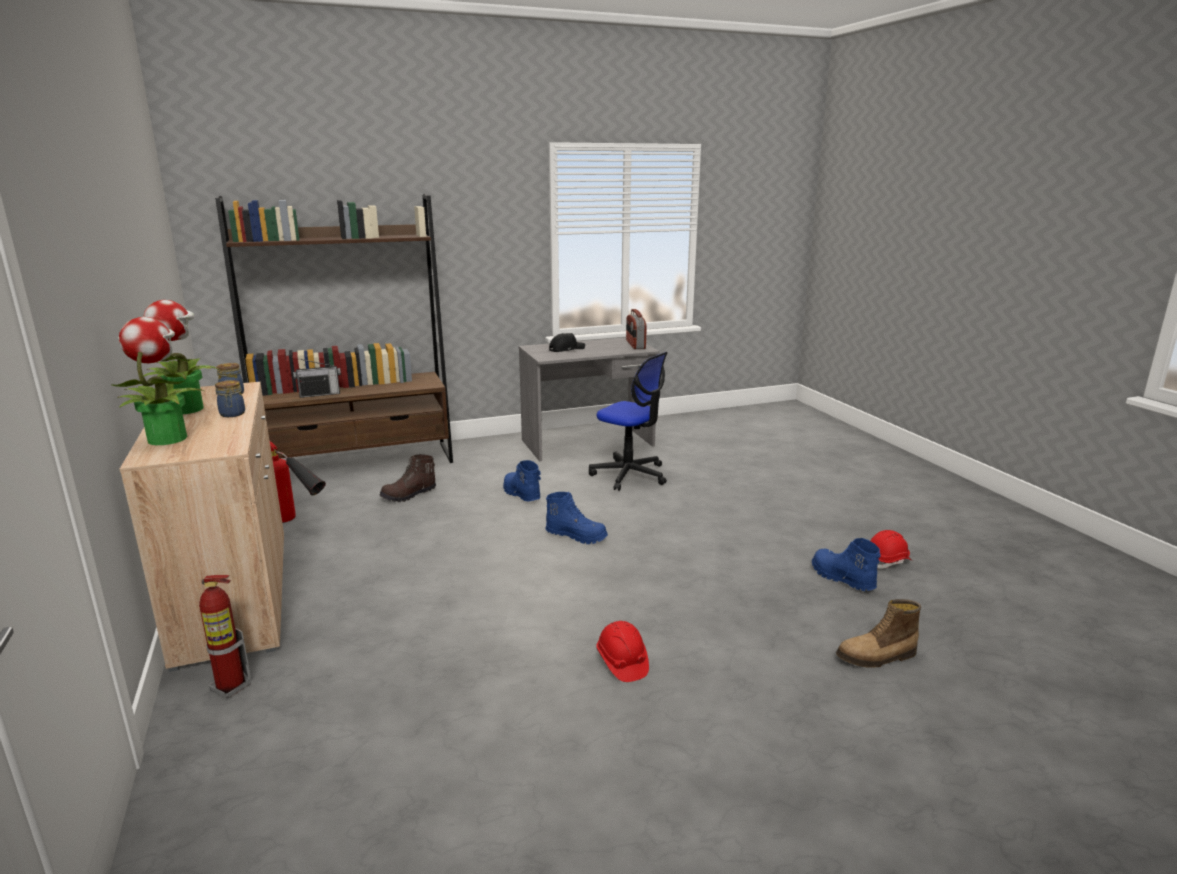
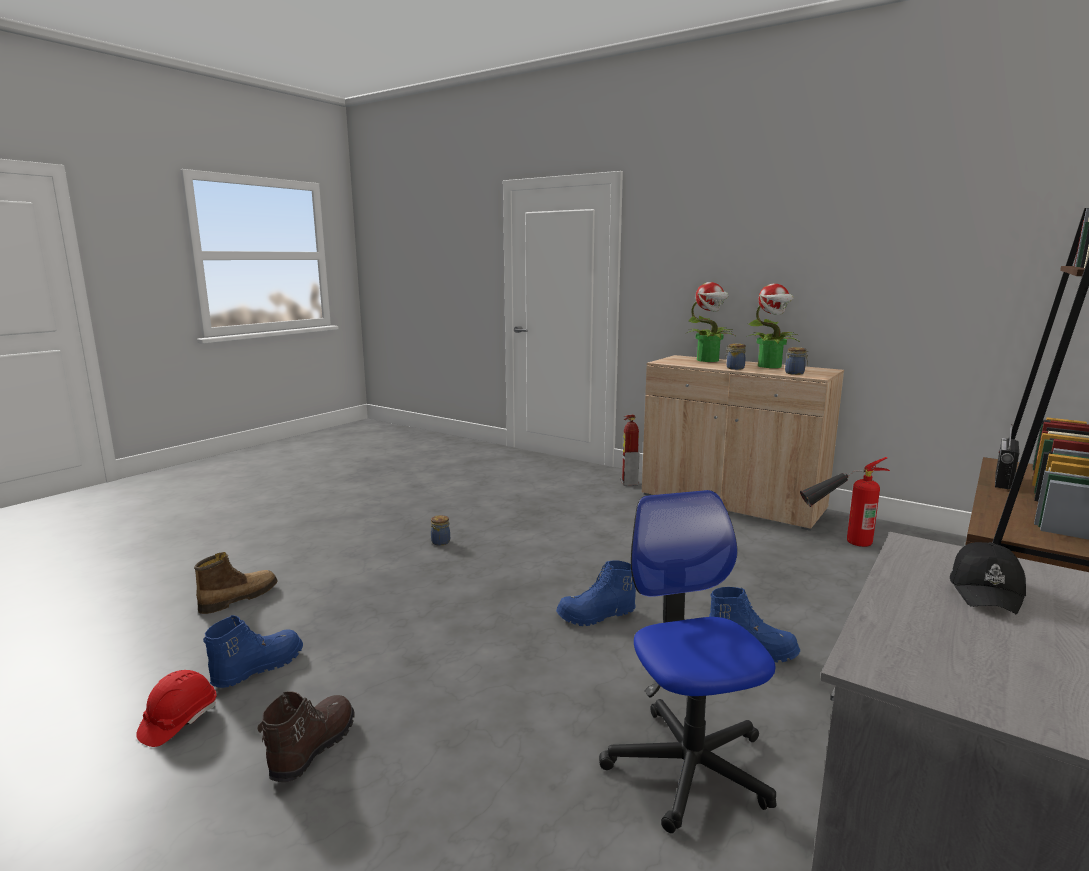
camera: 145 degrees right, 5 degrees down
brown boot [380,454,436,502] -> brown boot moved to [258,691,355,782]
office chair [589,352,668,491] -> office chair turned 75 degrees clockwise [599,490,776,833]
red hard hat [596,621,649,682] -> jar [431,515,450,545]
radio [626,309,647,349] -> none
blue boot [812,538,881,591] -> blue boot turned 75 degrees counterclockwise [203,615,303,688]

